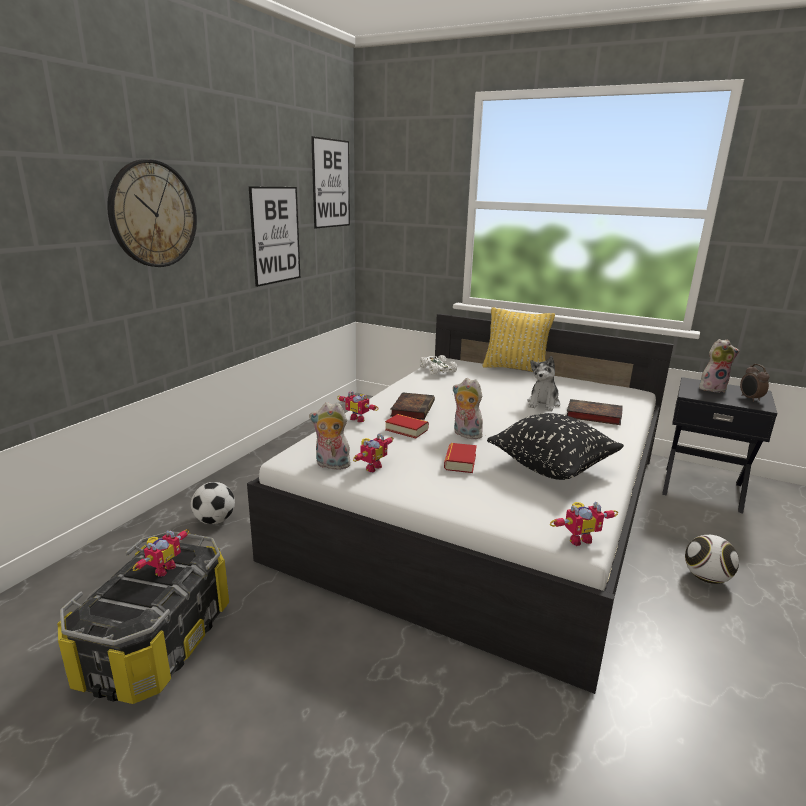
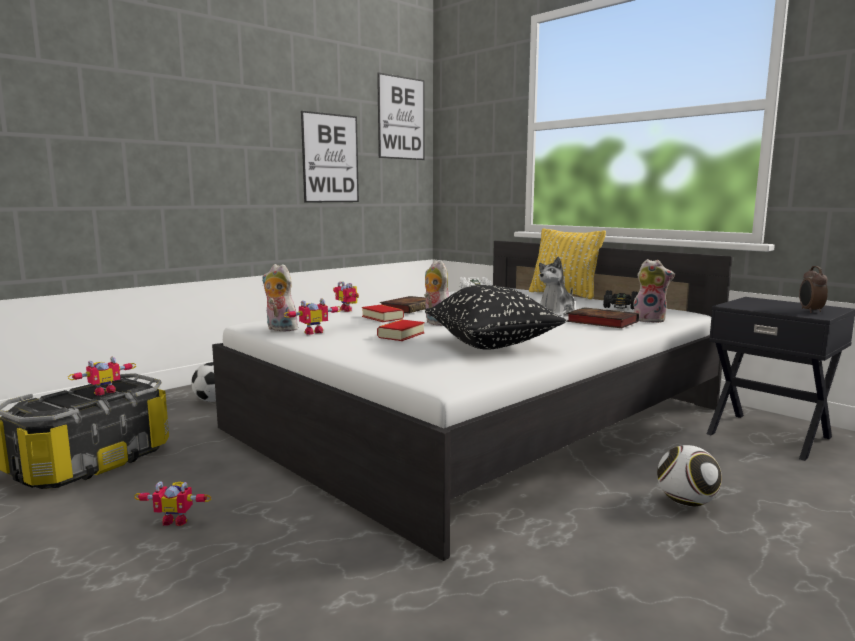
camera: 20 degrees right, 10 degrees down
wall clock [107,159,197,267] -> none
toy robot [550,502,618,546] -> toy robot moved to [134,481,211,526]
plush toy [699,339,739,392] -> plush toy moved to [633,259,675,323]
none -> black toy car [603,290,638,309]

